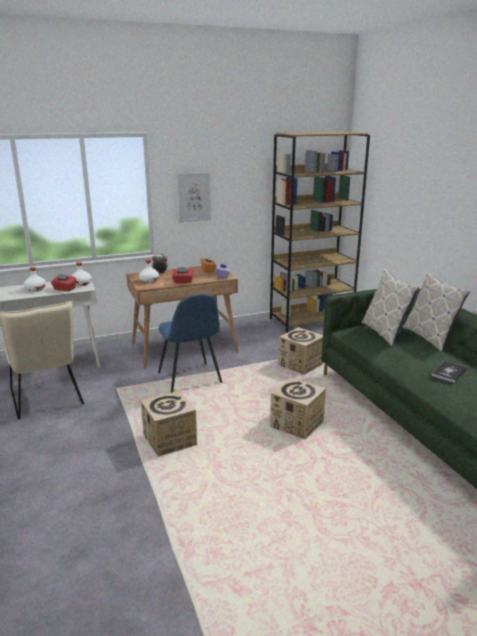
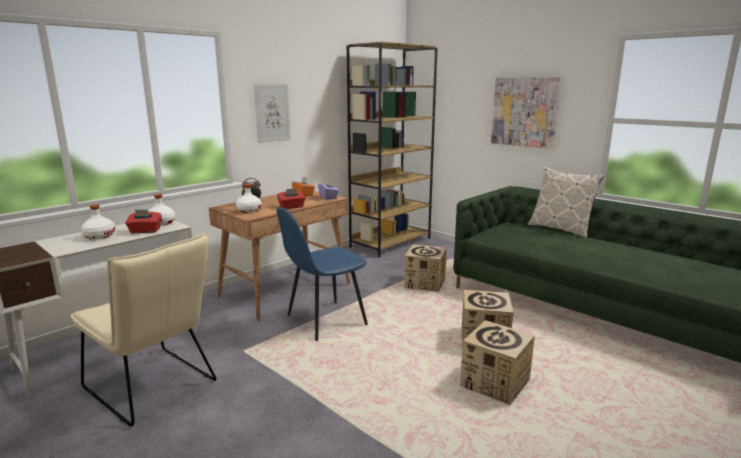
camera: 25 degrees left, 5 degrees down
cardboard box [141,391,197,457] -> cardboard box moved to [460,320,535,405]
blue chair [158,294,222,393] -> blue chair turned 105 degrees clockwise [277,207,368,341]
pillow [362,269,419,346] -> none
book [431,361,467,383] -> none
none -> picture [491,77,561,149]

